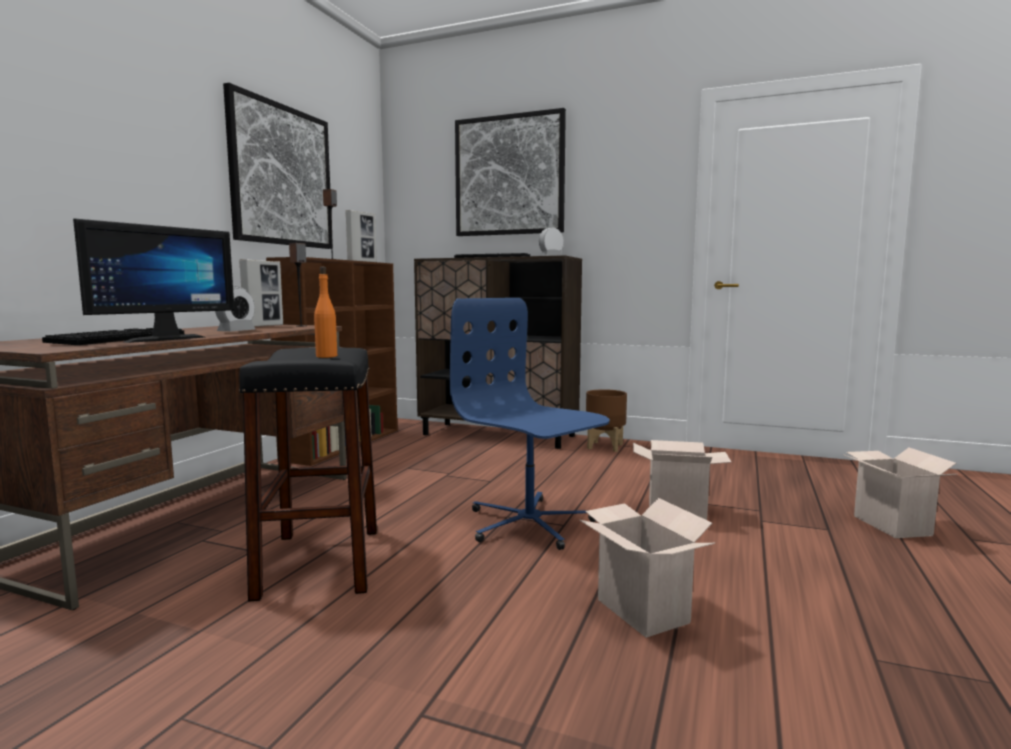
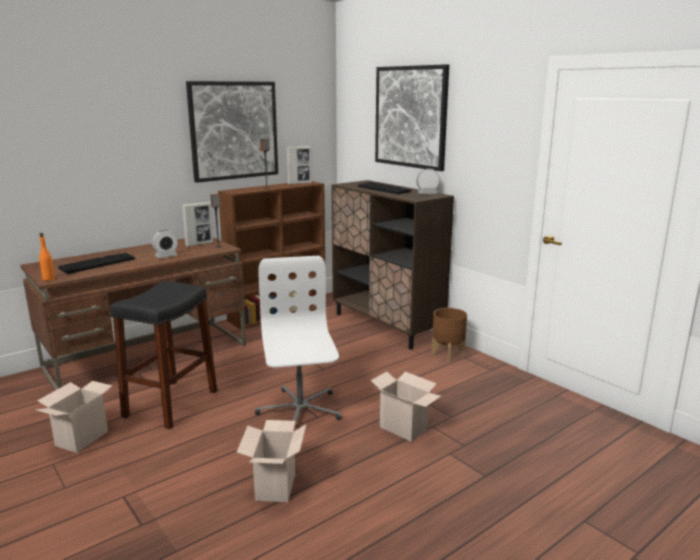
camera: 30 degrees right, 10 degrees up
monitor [73,218,234,343] -> none
orange bottle [314,267,337,358] -> orange bottle moved to [39,233,55,281]
blue office chair [450,298,610,550] -> white office chair [255,256,341,432]
cardboard box [843,448,956,538] -> cardboard box moved to [36,381,112,453]

